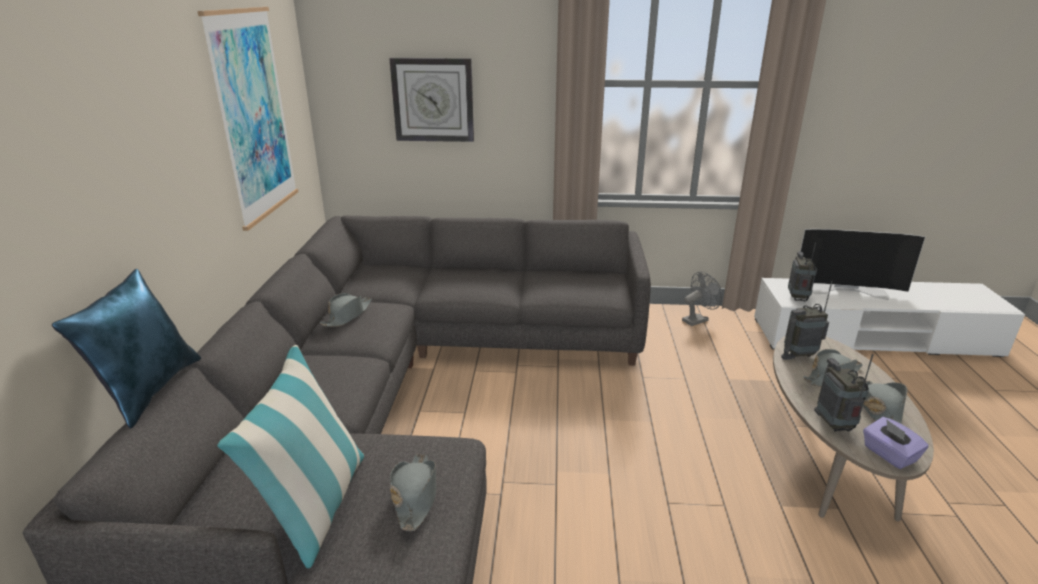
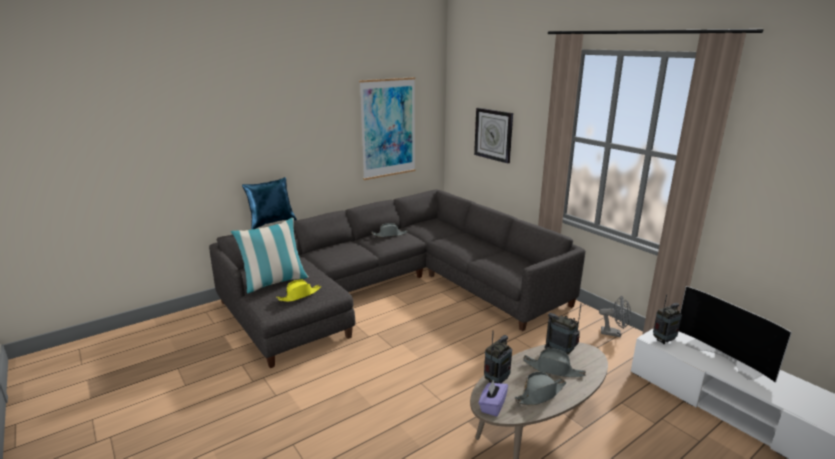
camera: 50 degrees right, 5 degrees down
grey hat [390,454,436,531] -> yellow hat [276,280,321,302]

